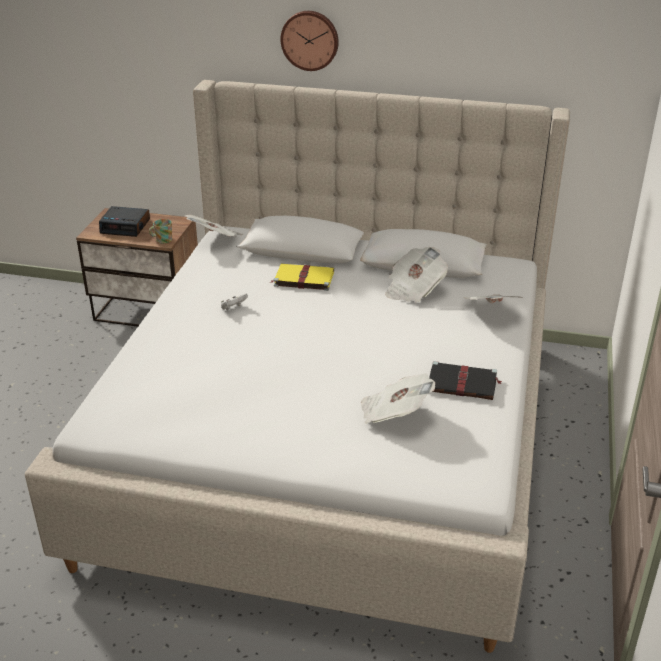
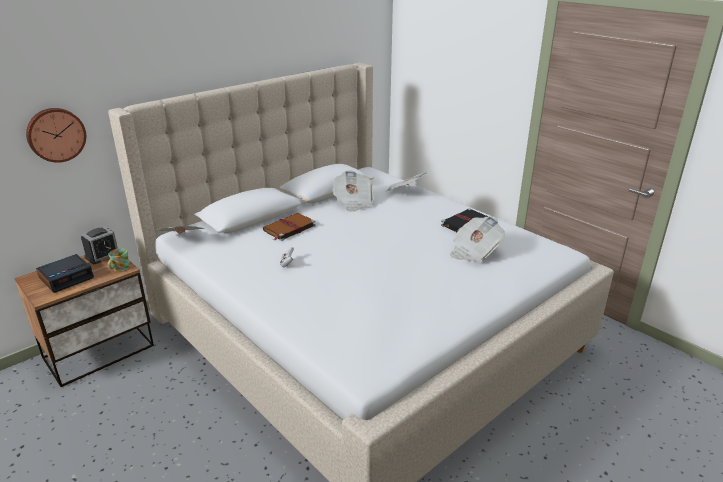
camera: 55 degrees left, 5 degrees down
yellow book [271,264,334,291] -> brown book [263,213,316,241]
wall clock [280,11,339,71] -> wall clock moved to [26,108,86,163]
none -> alarm clock [81,226,118,264]

